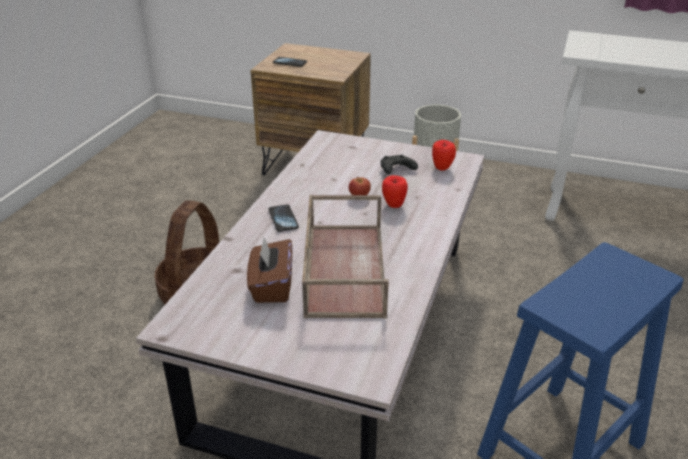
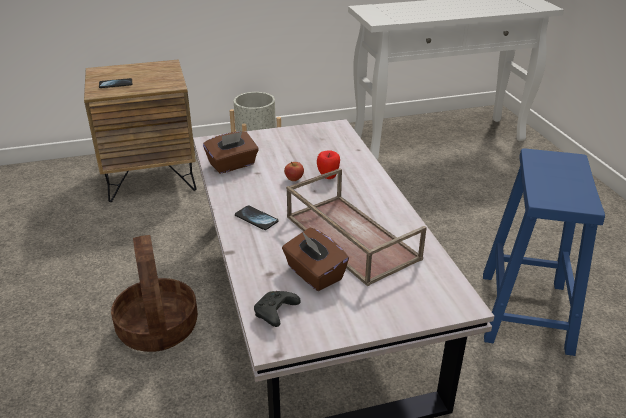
camera: 35 degrees left, 0 degrees up
black game controller [381,155,418,174] -> black game controller moved to [254,291,301,327]
apple [432,140,456,171] -> none
none -> brown tissue box [203,131,259,174]

